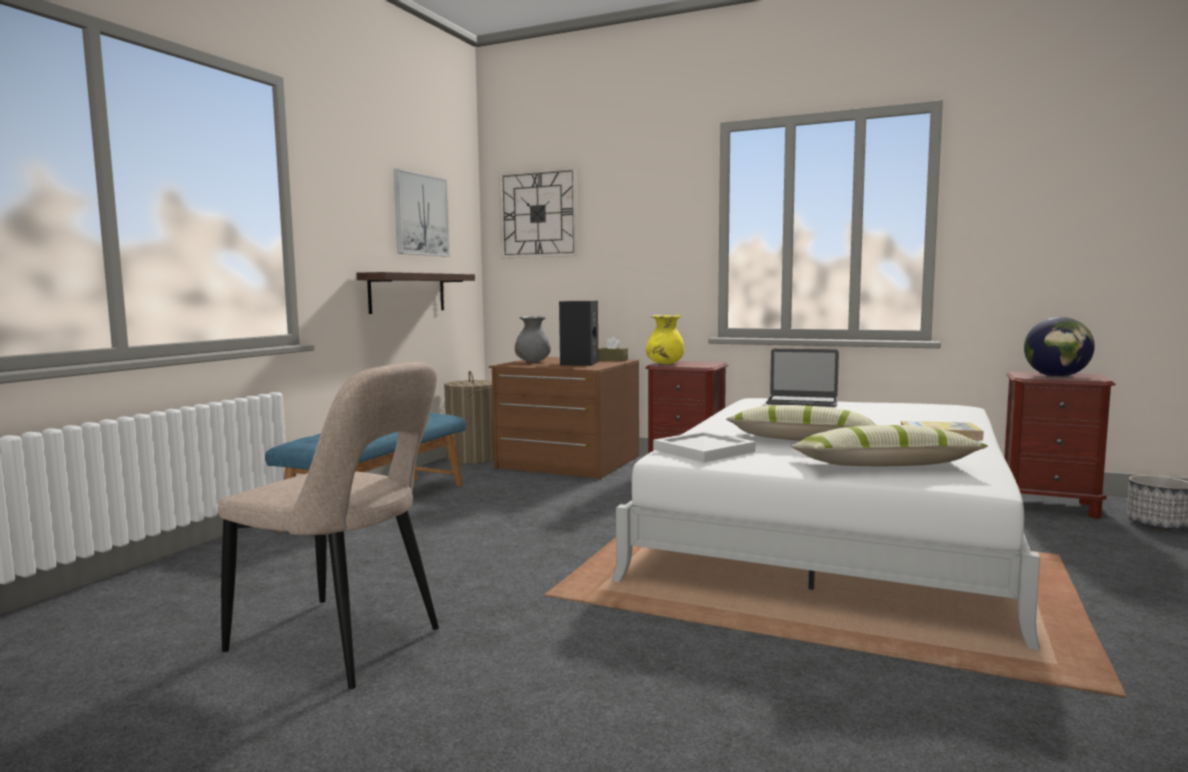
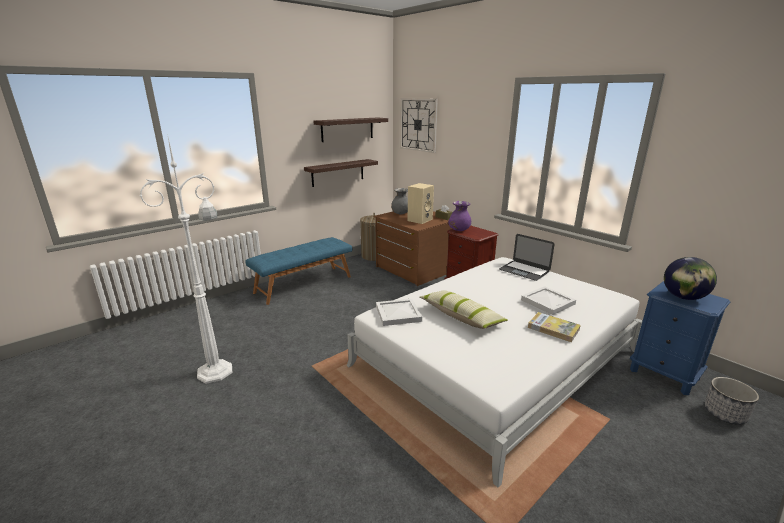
camera: 25 degrees right, 15 degrees up
beige chair [218,362,439,689] -> white floor lamp [140,138,232,384]
picture [393,169,450,257] -> shelf [314,117,388,142]
black speaker [559,301,598,366] -> beige speaker [408,183,434,224]
yellow vase [646,315,684,365] -> purple vase [448,201,471,231]
pillow [791,425,988,467] -> none
brown nightstand [1004,371,1116,519] -> blue nightstand [630,281,730,395]
none -> white tray [521,286,576,315]

